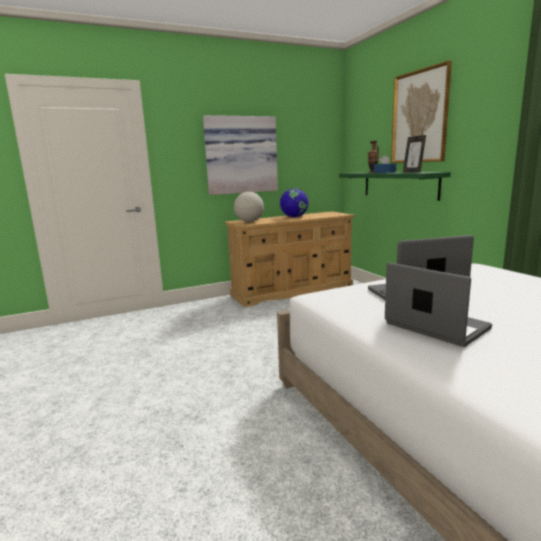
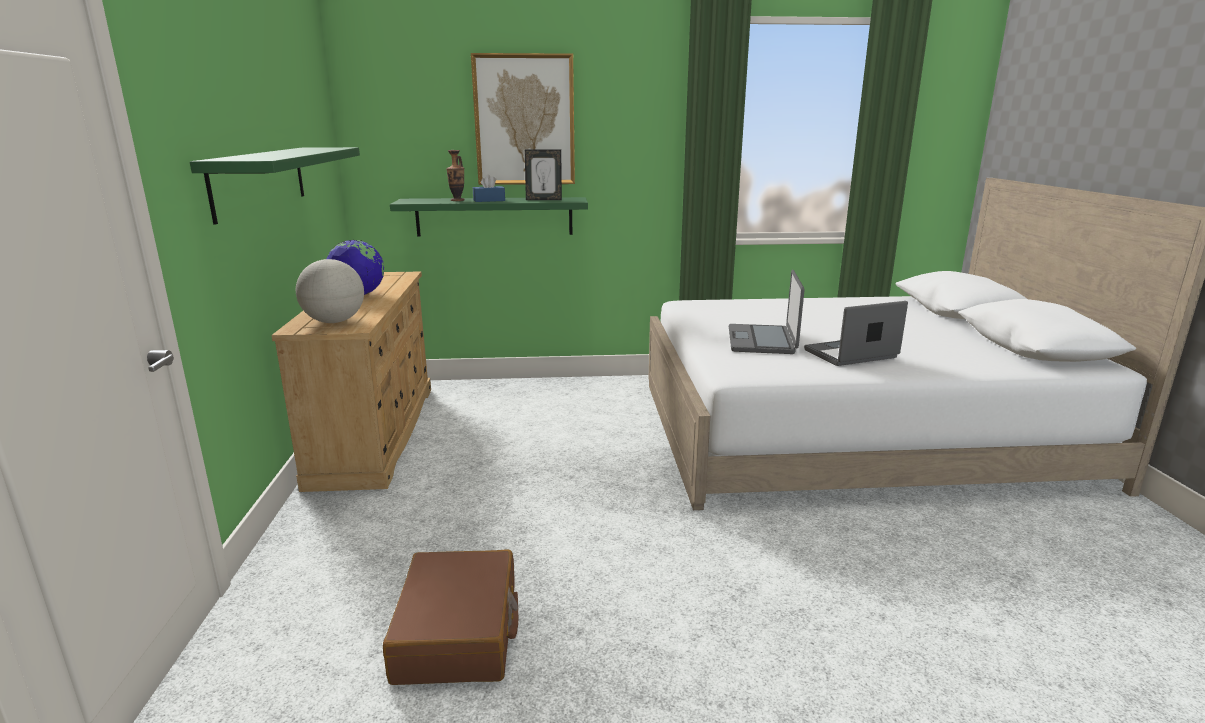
camera: 70 degrees left, 5 degrees up
picture [203,115,278,195] -> green shelf [190,147,360,225]
none -> brown suitcase [383,549,518,685]

